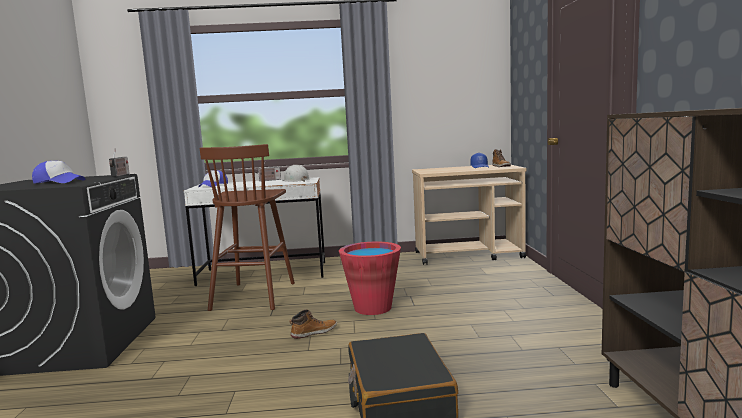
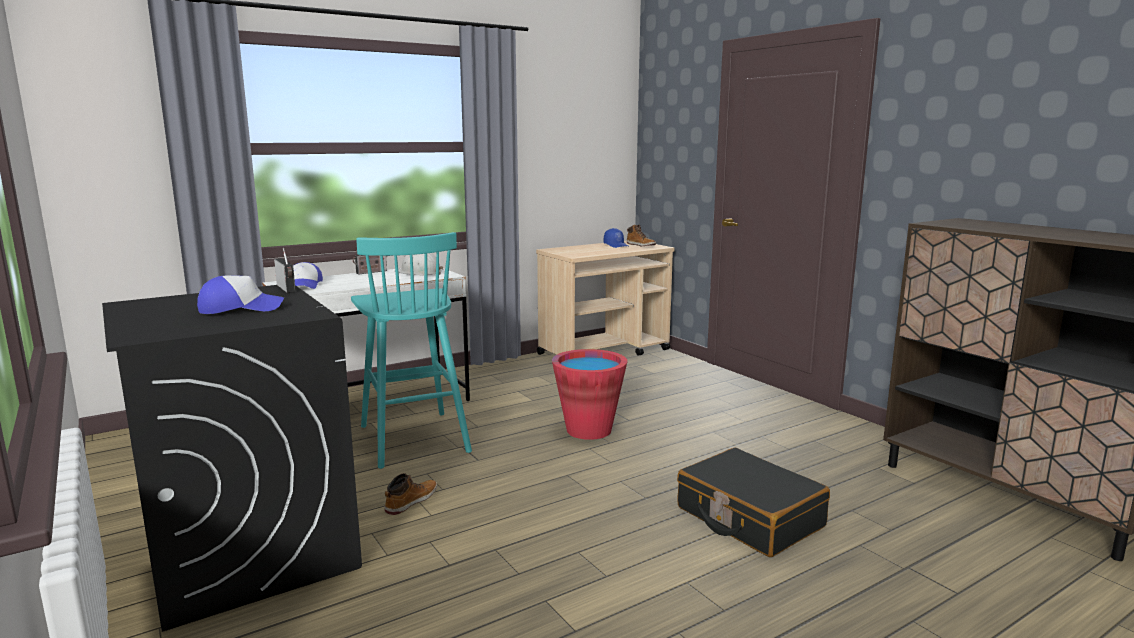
camera: 30 degrees left, 5 degrees up
brown stool [200,144,295,311] -> turquoise stool [351,232,472,469]
boot [290,309,337,339] -> boot moved to [385,473,437,515]

